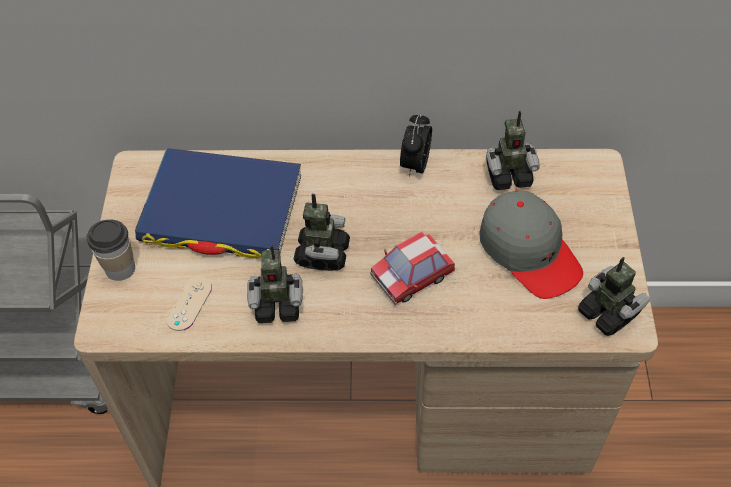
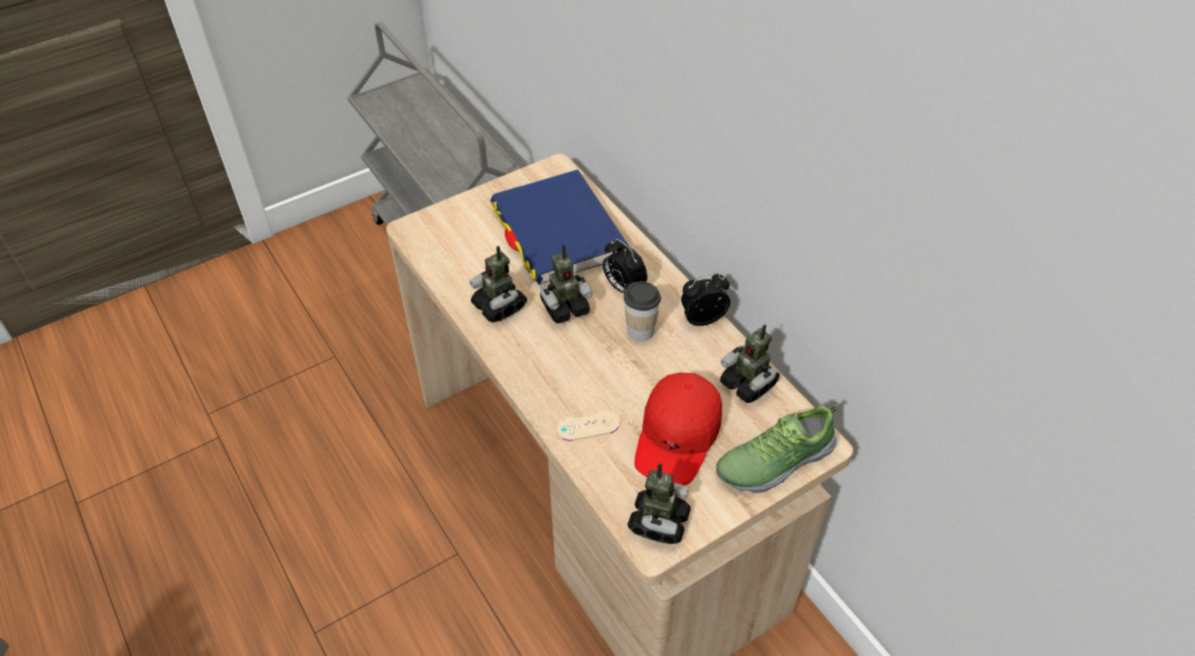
camera: 55 degrees right, 5 degrees down
cup [87,219,135,281] -> cup moved to [624,281,661,341]
beige game controller [166,276,212,331] -> beige game controller moved to [556,410,620,441]
toy car [370,232,455,305] -> none
grey cap [479,190,583,299] -> red cap [634,372,722,485]
none -> alarm clock [603,239,647,293]
none -> shoe [716,405,838,493]

